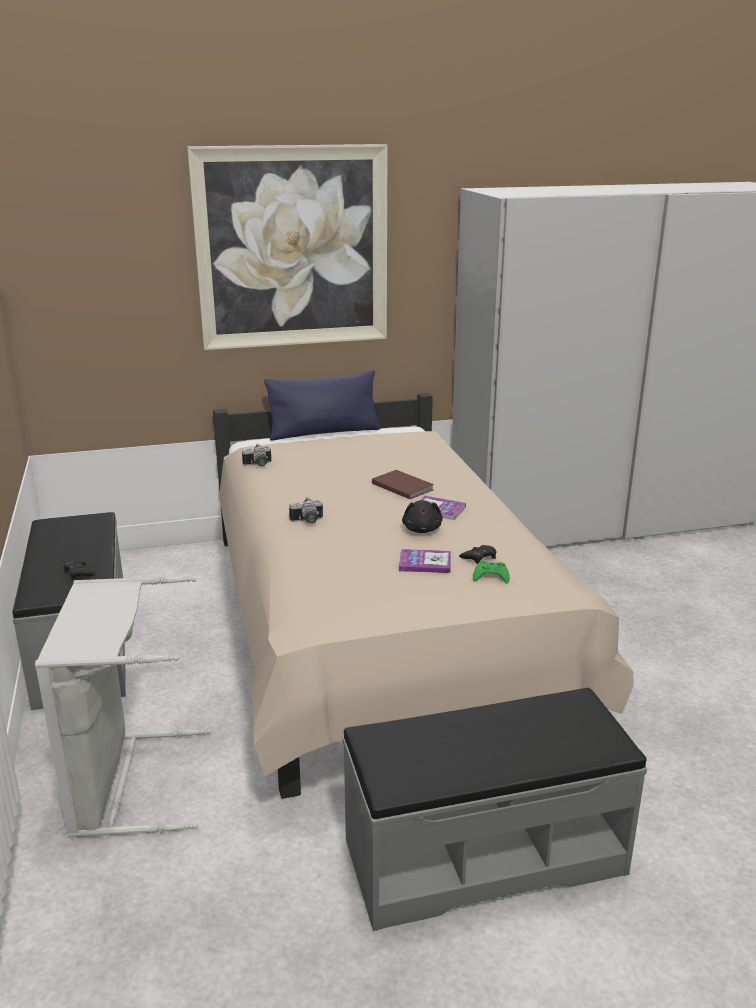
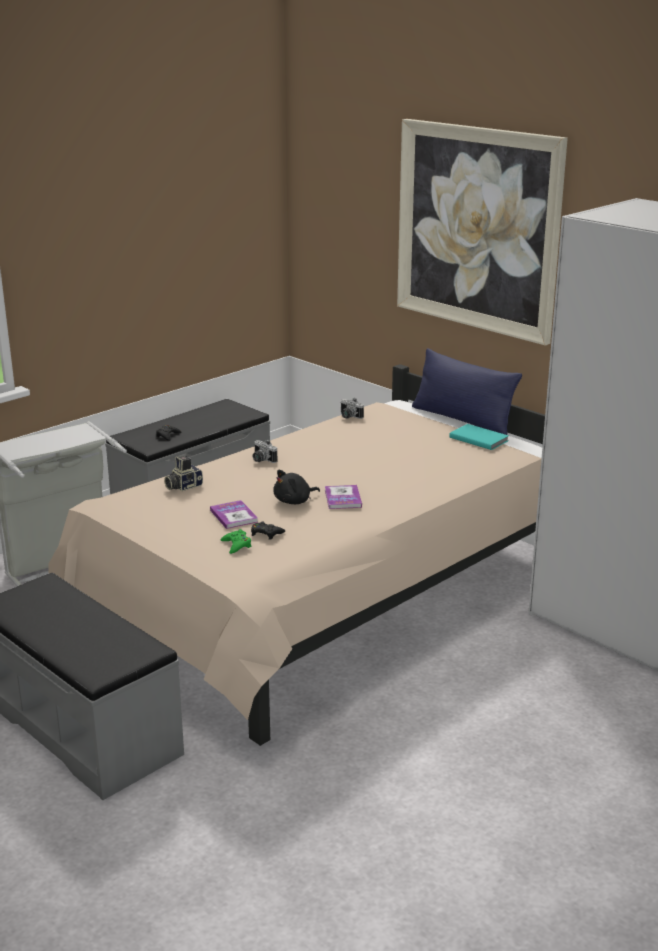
camera: 60 degrees right, 0 degrees up
brown book [372,470,434,499] -> none
none -> camera [164,456,203,491]
none -> turquoise book [449,424,509,450]

